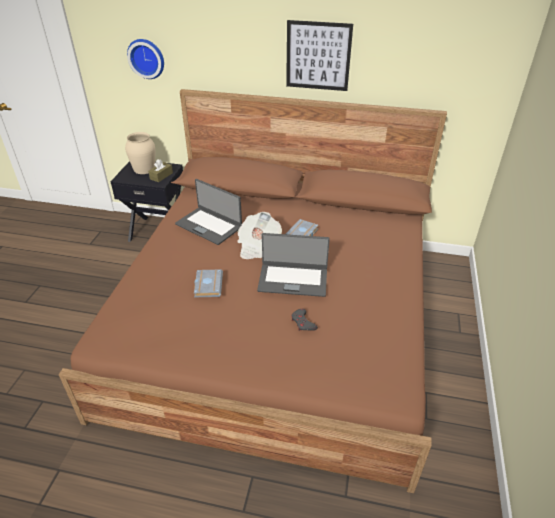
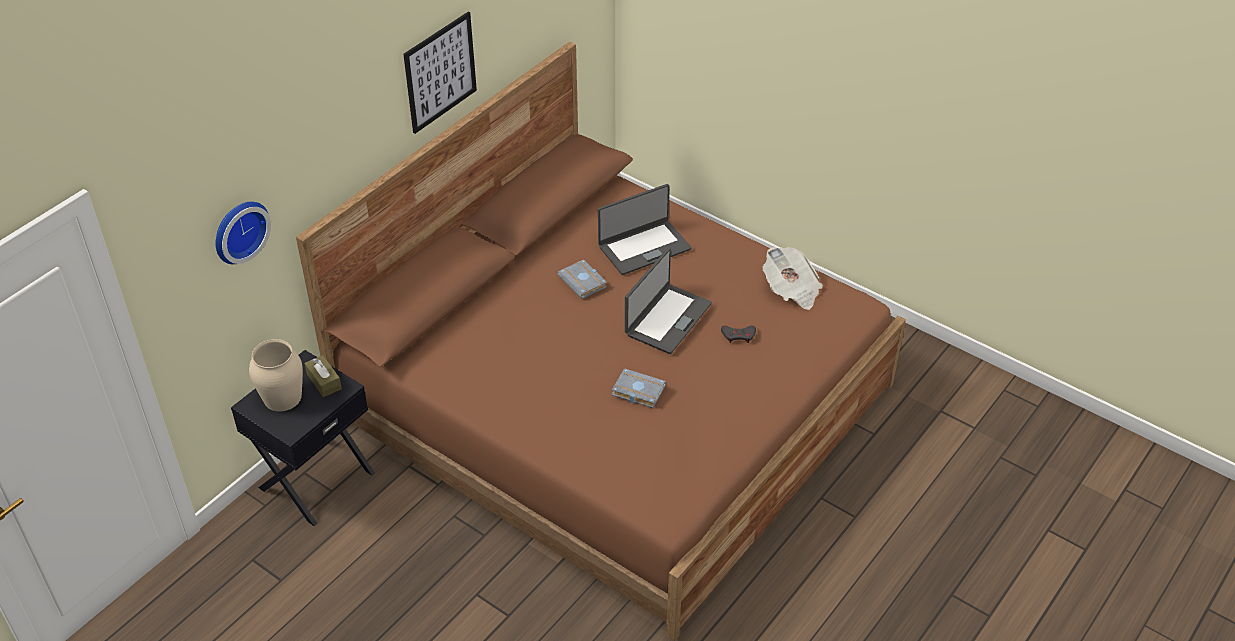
camera: 65 degrees left, 5 degrees up
laptop [175,179,242,245] -> laptop moved to [598,184,692,275]
newspaper [237,212,282,259] -> newspaper moved to [763,247,823,310]

